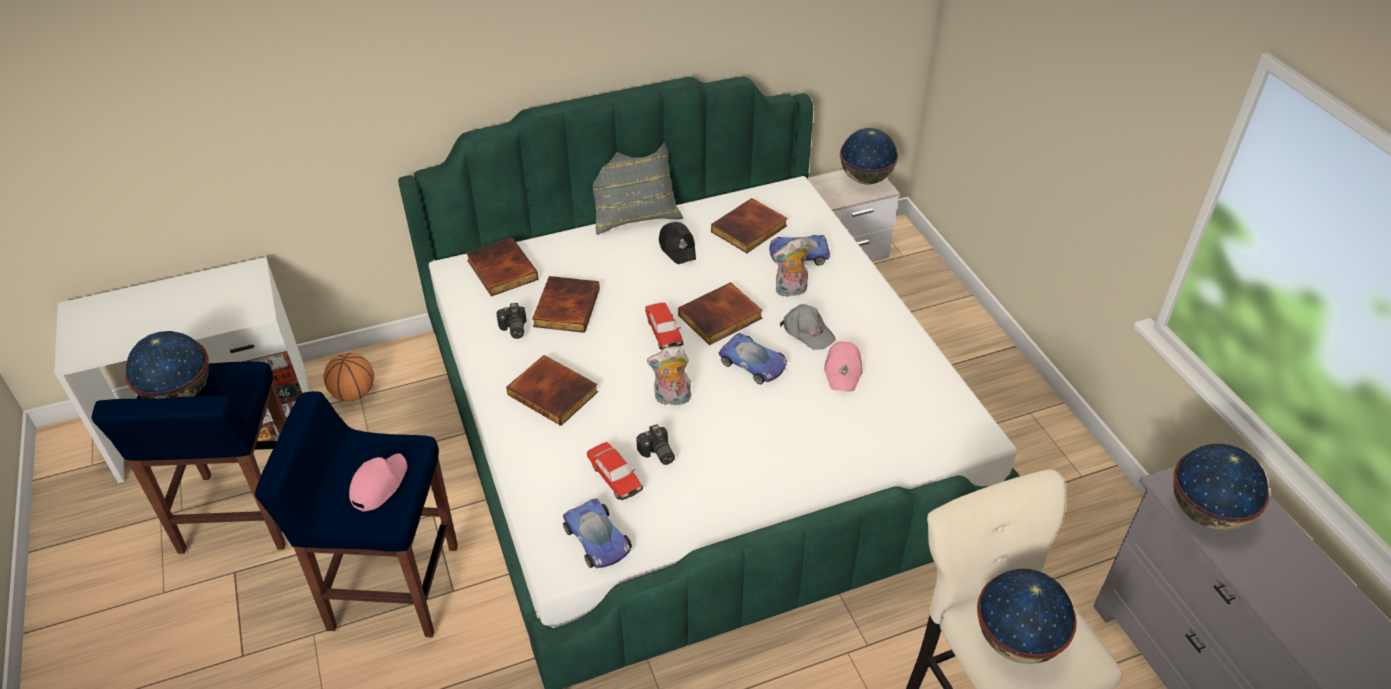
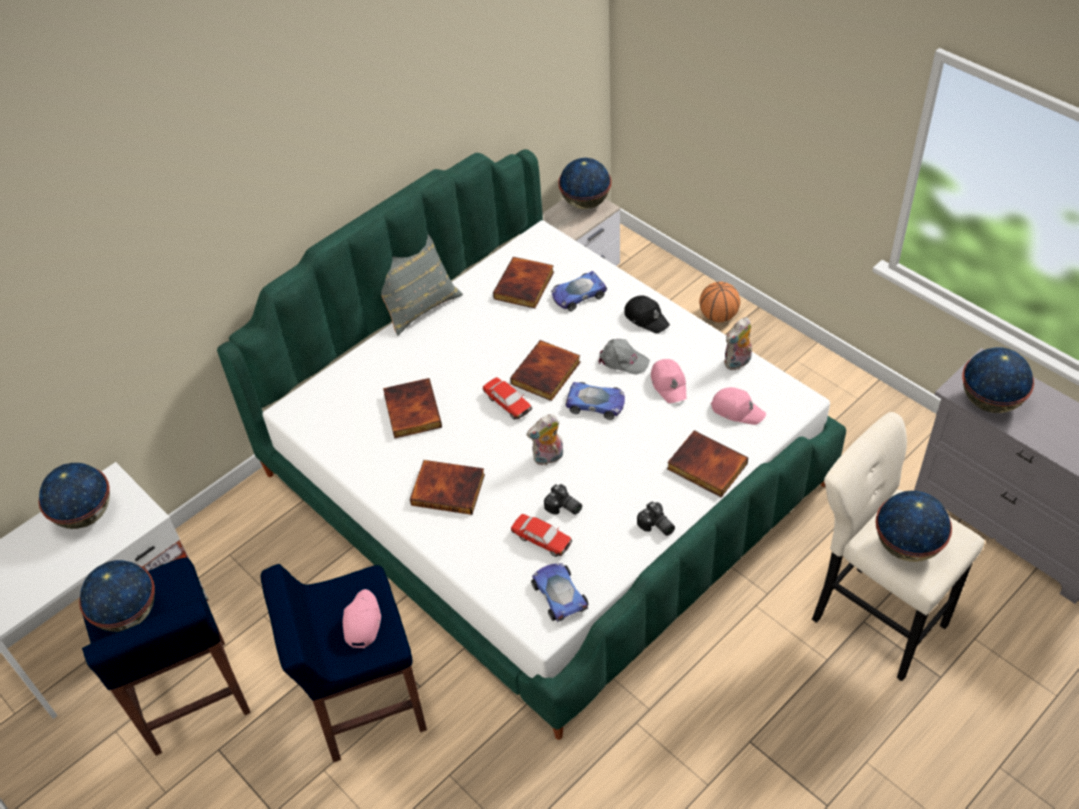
camera: 20 degrees left, 5 degrees up
basketball [323,353,375,401] -> basketball moved to [699,282,740,322]
book [466,237,538,296] -> book moved to [667,430,748,498]
camera [497,303,527,339] -> camera moved to [637,501,675,536]
toy car [563,498,632,568] -> toy car turned 150 degrees counterclockwise [531,563,588,622]
black cap [659,222,696,264] -> black cap moved to [624,296,670,333]
plush toy [773,238,808,297] -> plush toy moved to [724,317,752,370]
none -> globe [39,463,110,529]
none -> pink cap [711,387,766,425]

